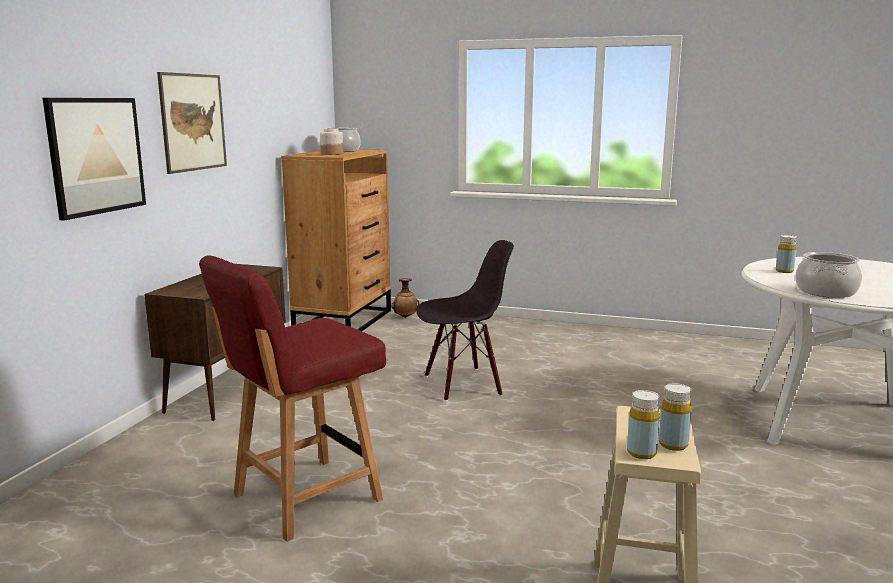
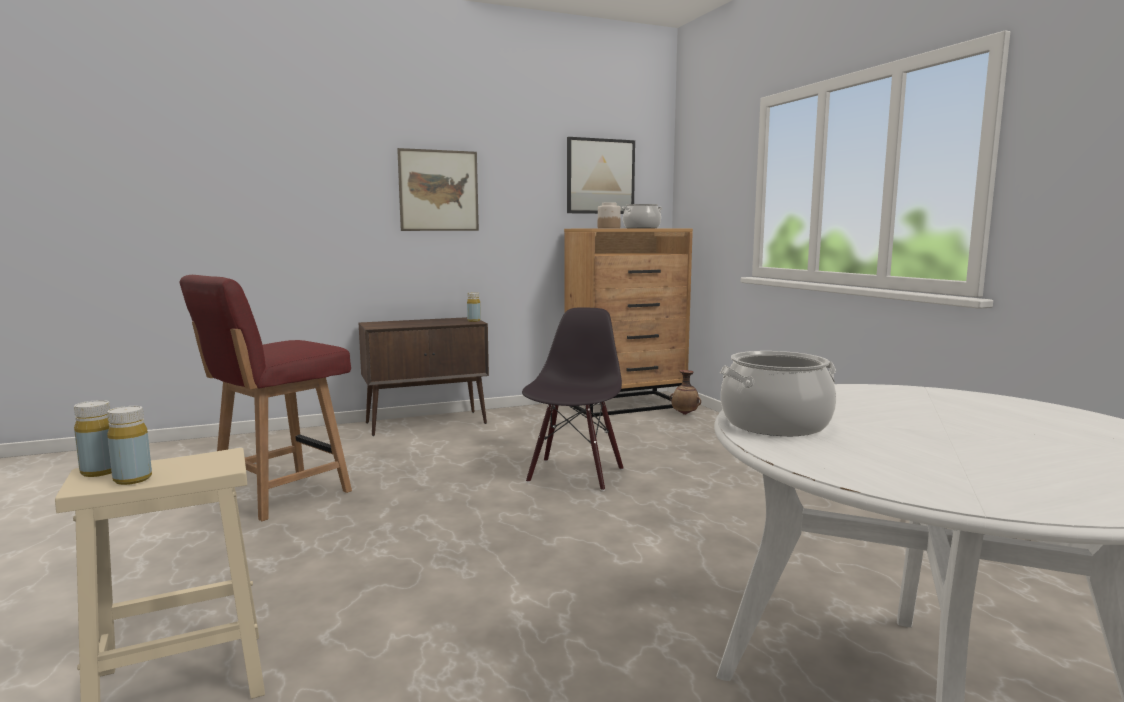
camera: 50 degrees right, 5 degrees down
picture [43,98,146,221] -> picture moved to [567,137,635,214]
red chair [199,255,386,542] -> red chair turned 60 degrees counterclockwise [180,275,352,521]
black chair [416,240,514,401] -> black chair turned 105 degrees counterclockwise [522,307,623,491]
yellow bottle [776,235,797,273] -> yellow bottle moved to [467,293,481,322]

